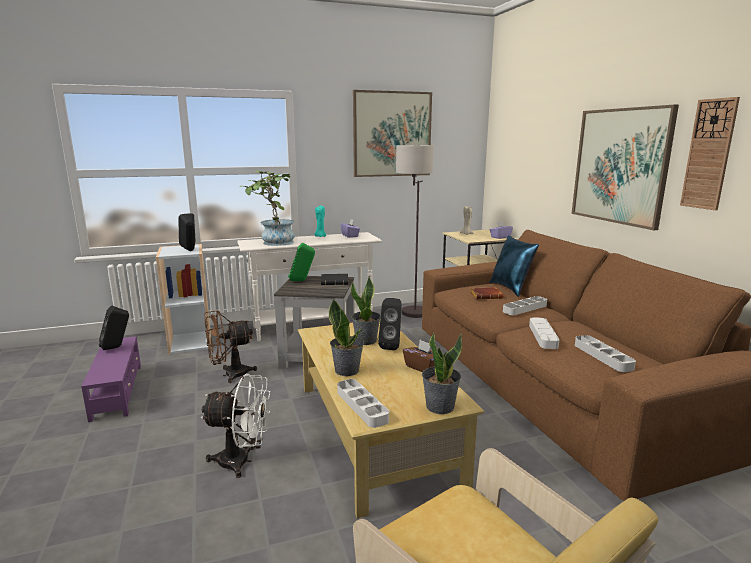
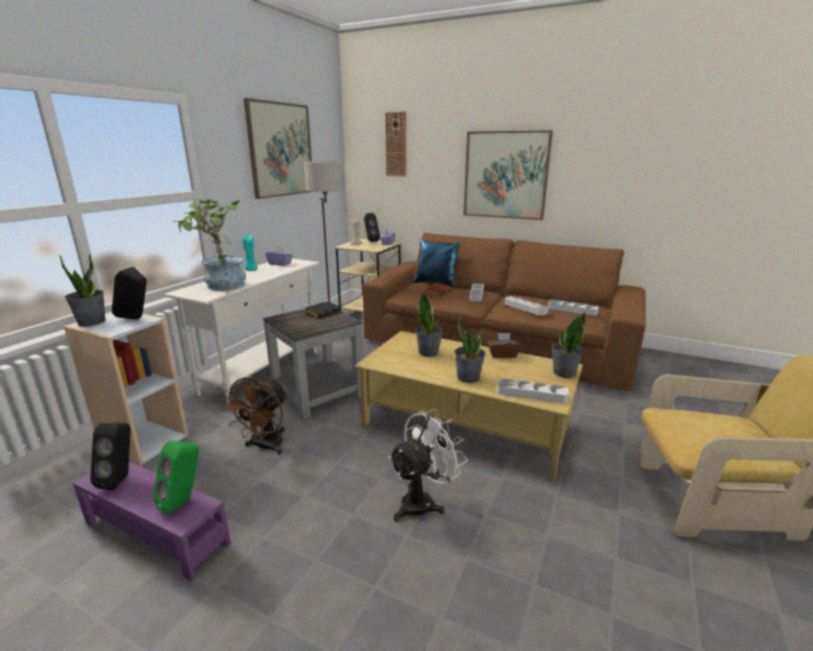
camera: 45 degrees left, 5 degrees up
green speaker [288,243,315,281] -> green speaker moved to [153,441,199,515]
black speaker [378,298,402,350] -> black speaker moved to [364,213,380,242]
wall clock [680,97,740,210] -> wall clock moved to [385,112,406,177]
none -> potted plant [59,254,106,326]

